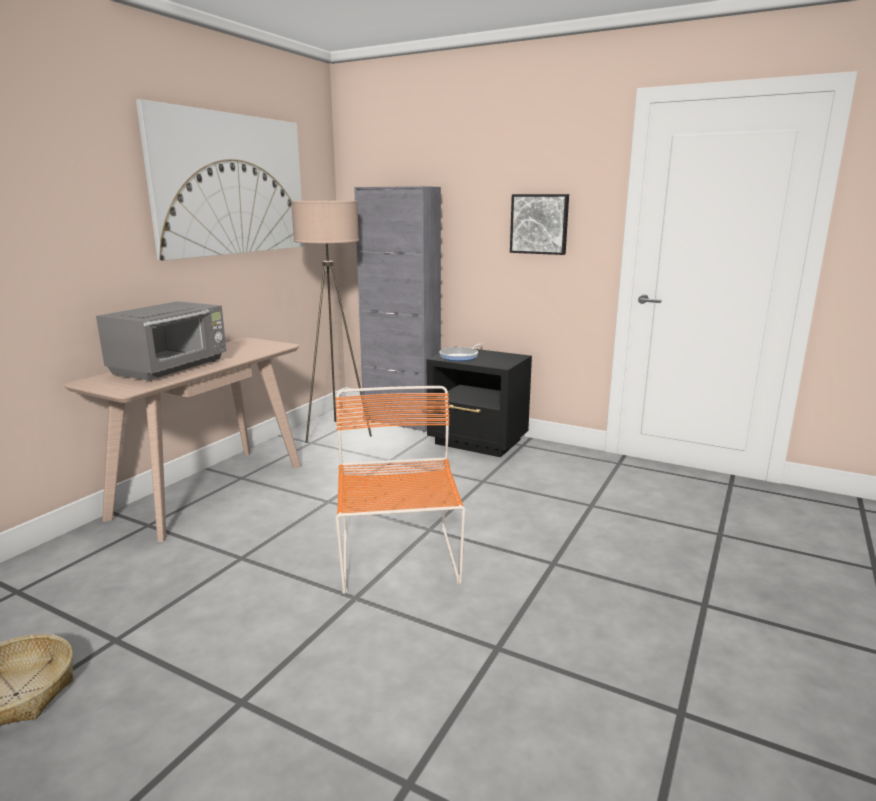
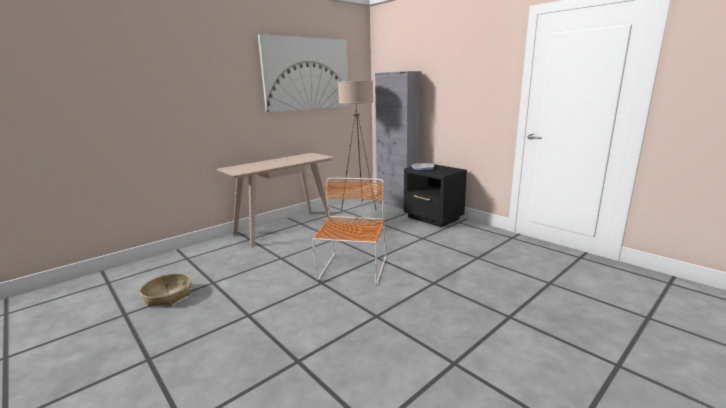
camera: 20 degrees right, 0 degrees up
grey microwave [96,301,226,382] -> none
picture [510,194,569,255] -> none

